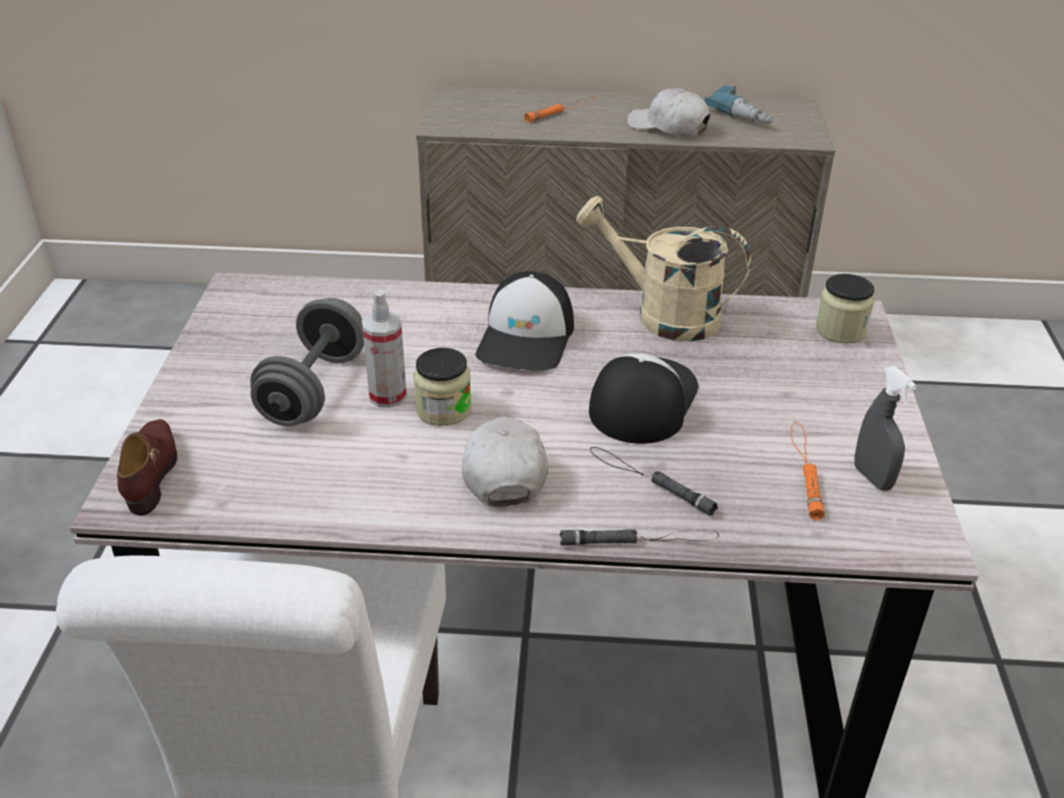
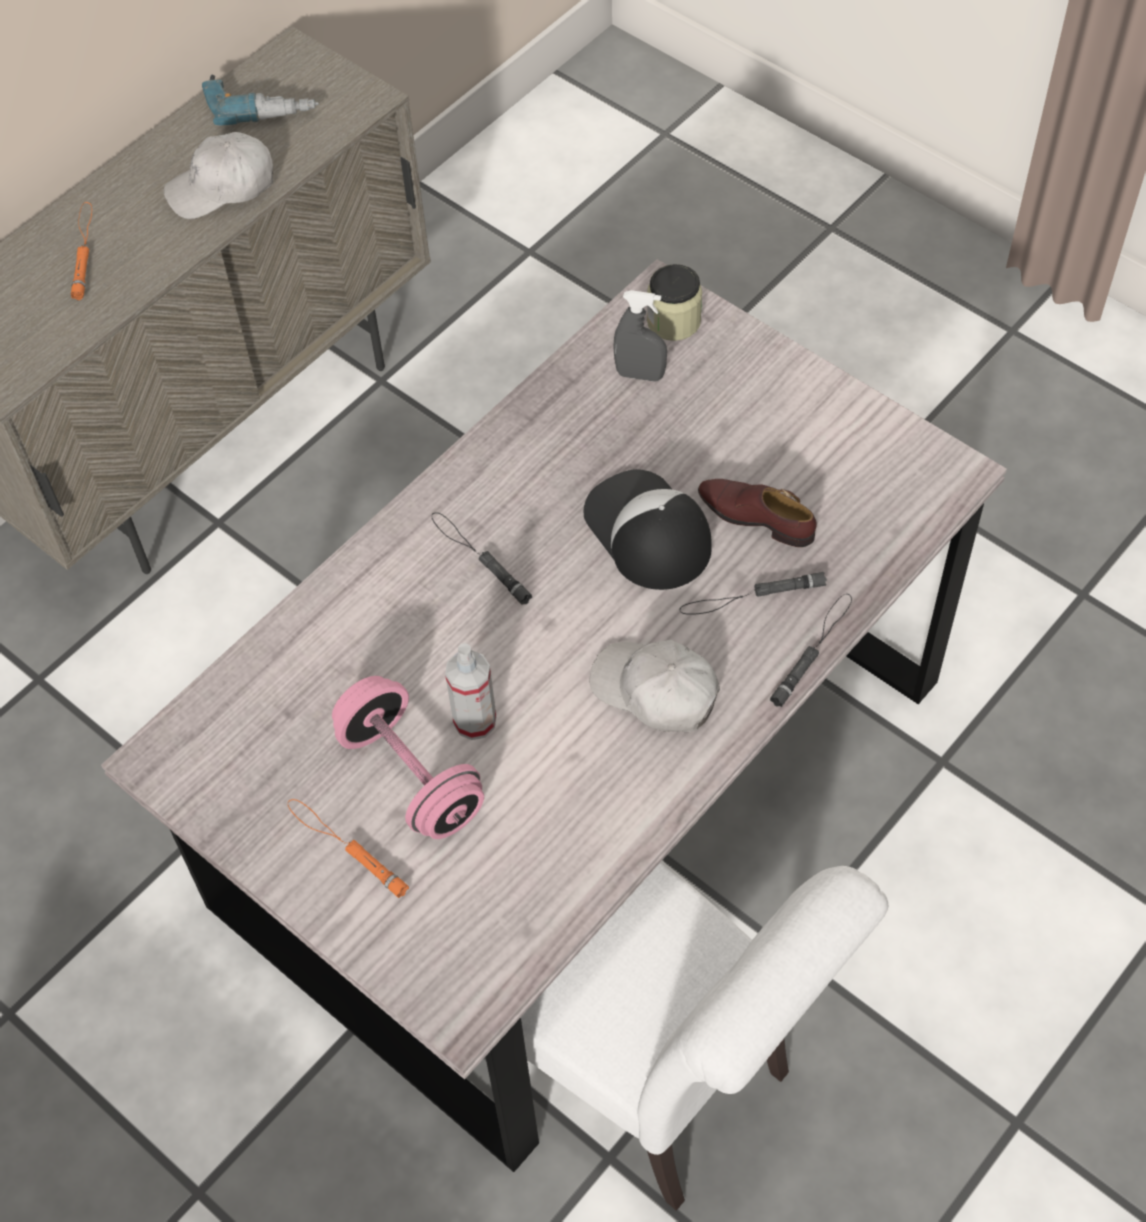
camera: 50 degrees left, 20 degrees up
brown shoe [117,419,177,516] -> brown shoe moved to [698,479,817,547]
grey dumbbell [250,298,364,426] -> pink dumbbell [332,676,484,839]
jar [413,348,471,426] -> none
cap [475,271,574,371] -> black flashlight [432,512,532,605]
beige watering can [576,196,751,342] -> none
orange flashlight [791,422,824,521] -> orange flashlight moved to [288,799,409,898]
grey spray bottle [854,366,917,491] -> grey spray bottle moved to [613,290,667,382]

